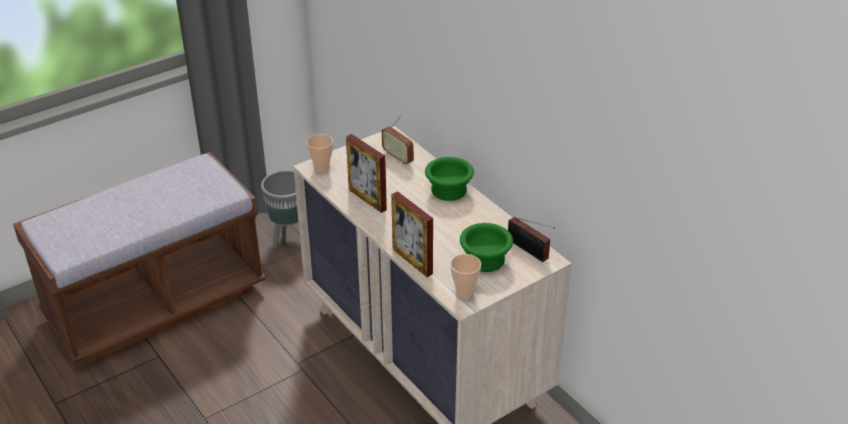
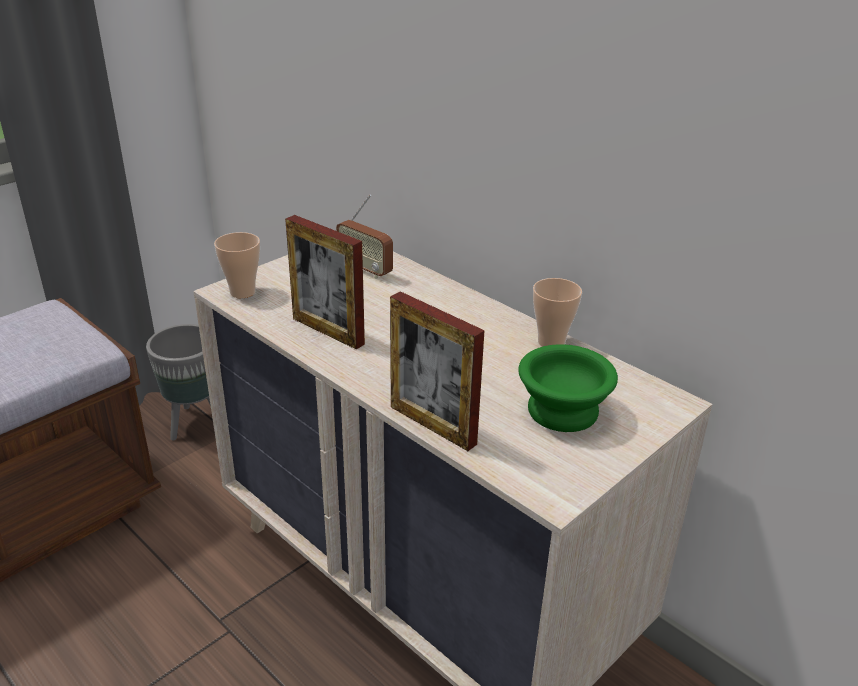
camera: 10 degrees left, 5 degrees down
green bowl [425,157,474,201] -> none
cup [450,254,481,299] -> cup moved to [533,278,582,347]
radio [508,217,555,262] -> none

